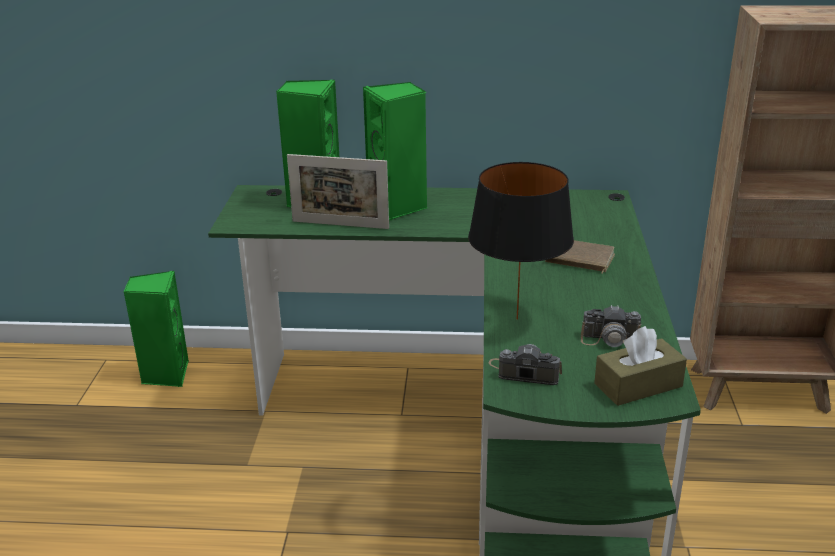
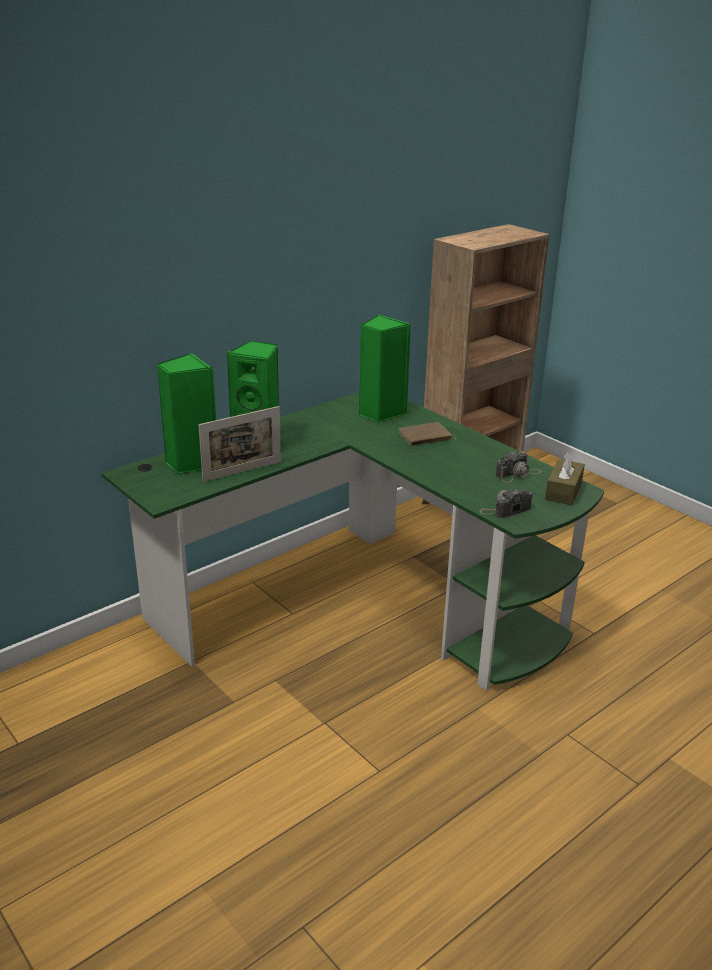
camera: 45 degrees left, 0 degrees up
green speaker [123,271,189,387] -> green speaker moved to [359,315,411,423]
black table lamp [468,162,574,320] -> none

